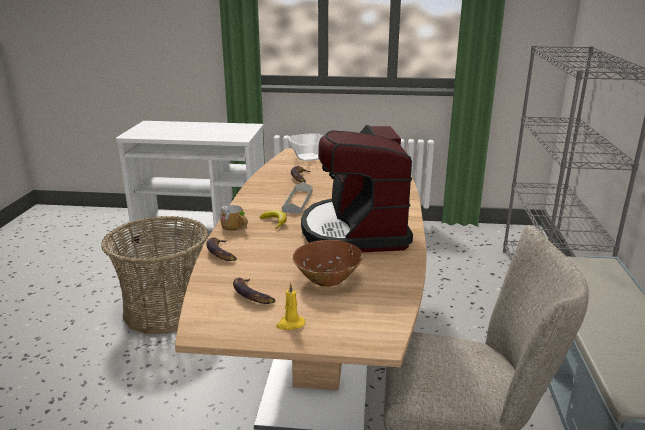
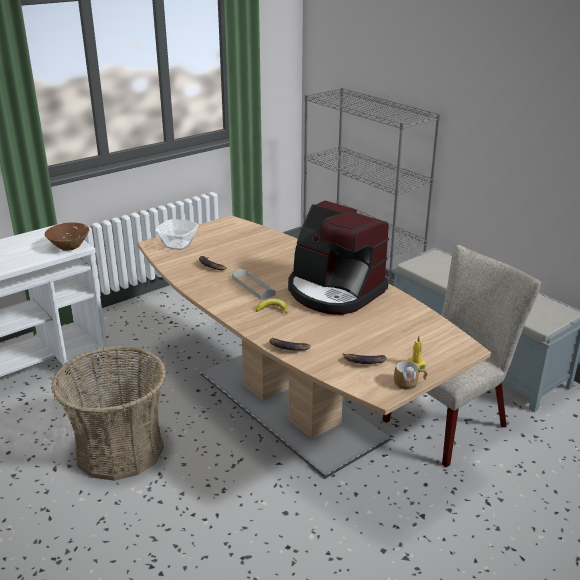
camera: 45 degrees left, 5 degrees up
mug [219,205,248,231] -> mug moved to [394,361,428,390]
brown bowl [293,240,363,287] -> brown bowl moved to [45,222,90,251]

